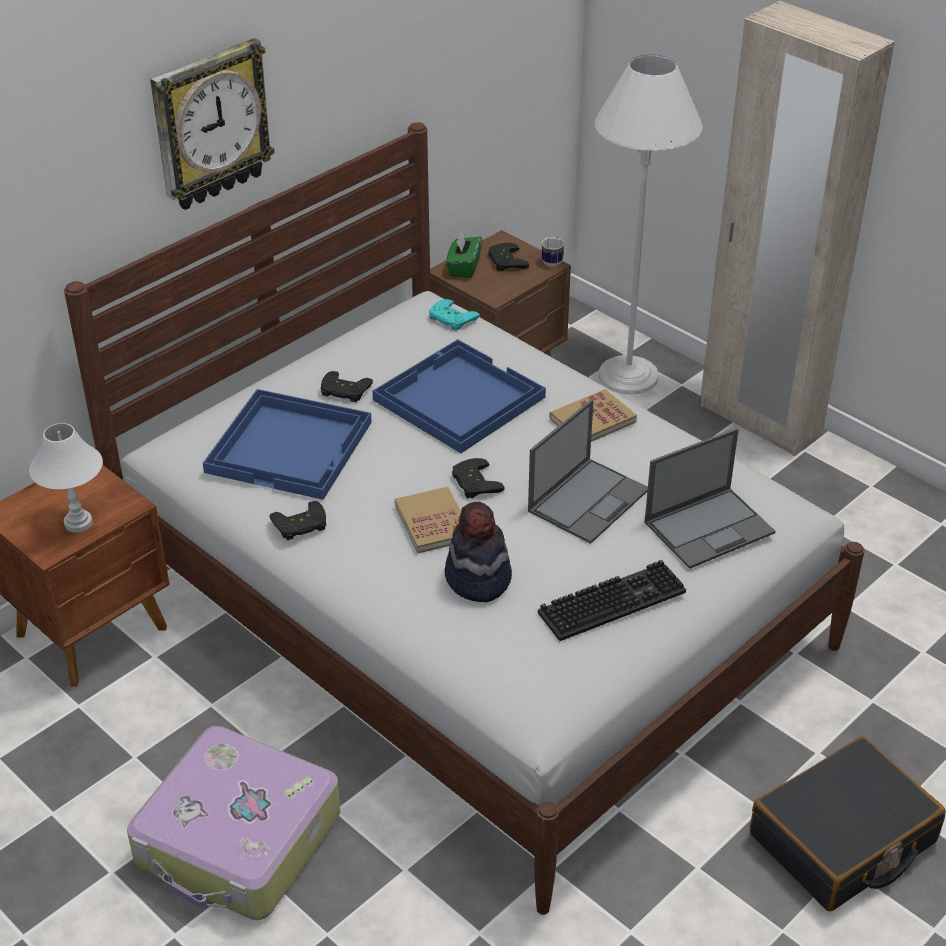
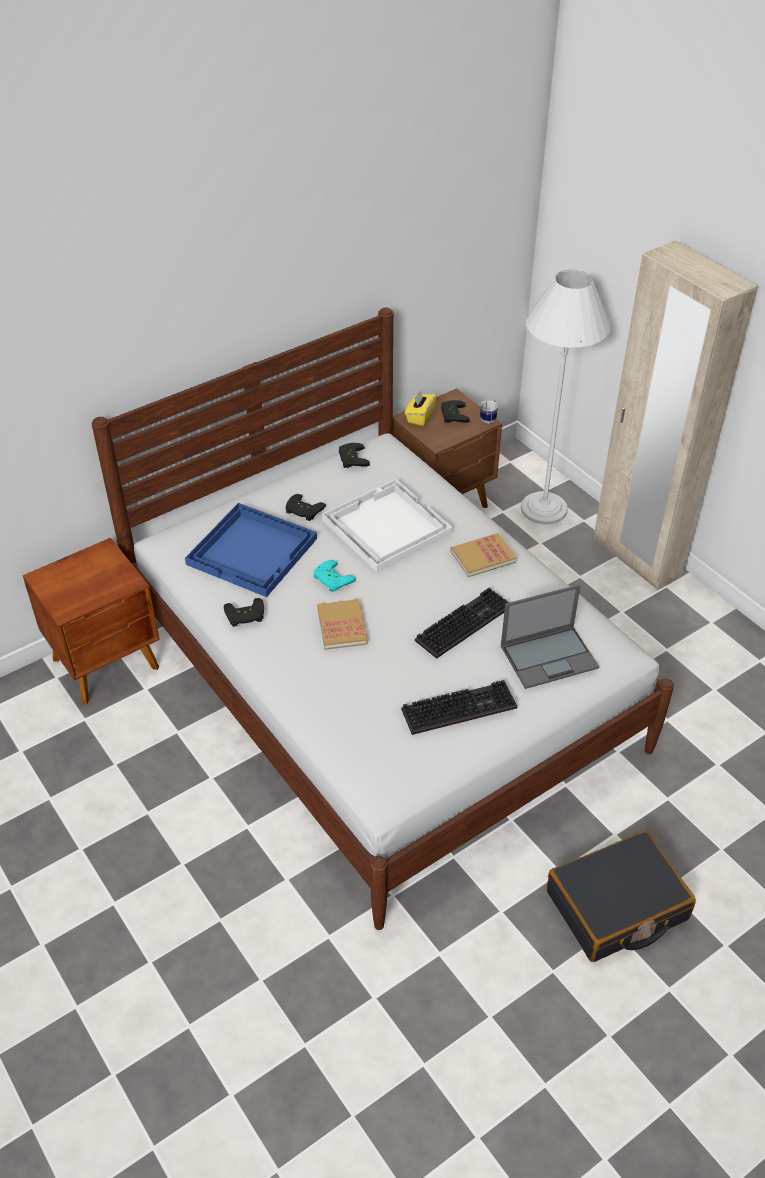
camera: 10 degrees right, 5 degrees up
white table lamp [29,423,103,533] -> none
suitcase [127,726,340,920] -> none
wall clock [150,38,275,210] -> none
blue tray [373,339,546,453] -> white tray [322,479,452,572]
turquoise game controller [429,299,480,331] -> turquoise game controller moved to [314,560,356,592]
hat [445,502,512,602] -> none
green tissue box [446,232,482,278] -> yellow tissue box [405,390,436,426]
black game controller [452,458,505,498] -> black game controller moved to [339,443,370,468]
laptop [528,399,648,544] -> keyboard [415,587,509,659]

